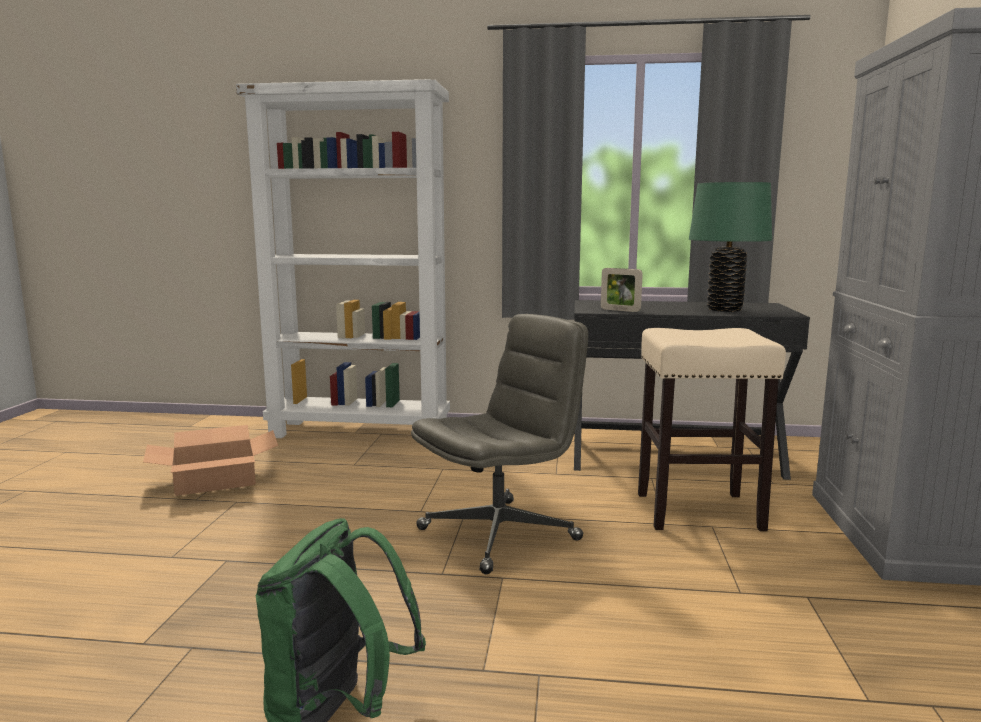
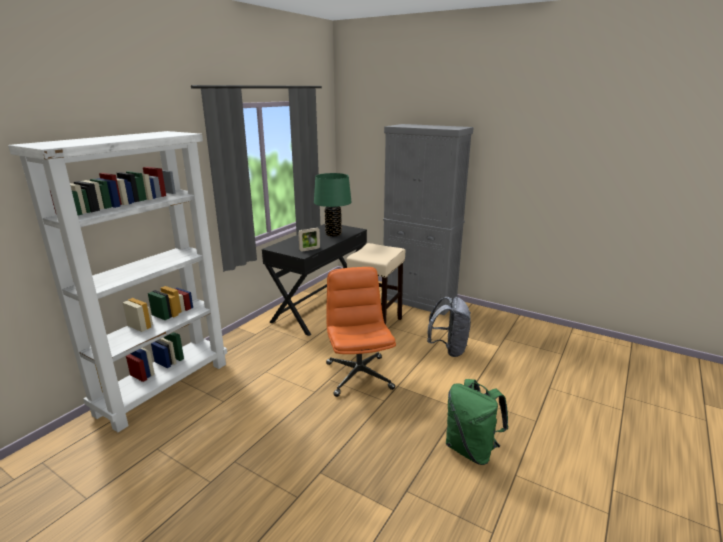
camera: 65 degrees left, 10 degrees up
cardboard box [143,425,278,496] -> none
grey office chair [411,314,588,574] -> orange office chair [326,267,396,397]
none -> grey backpack [427,297,471,357]

